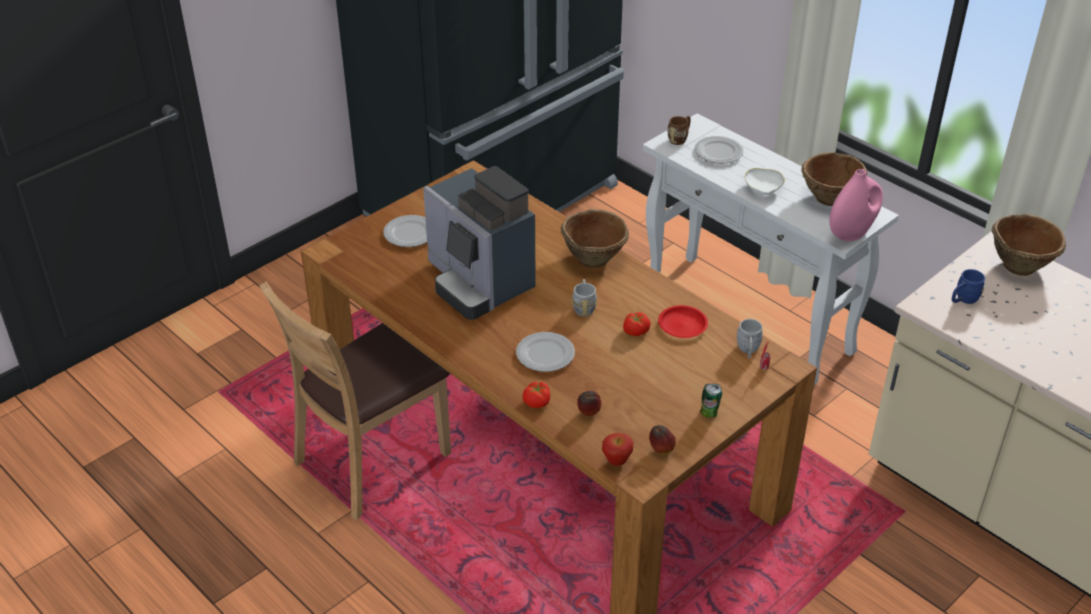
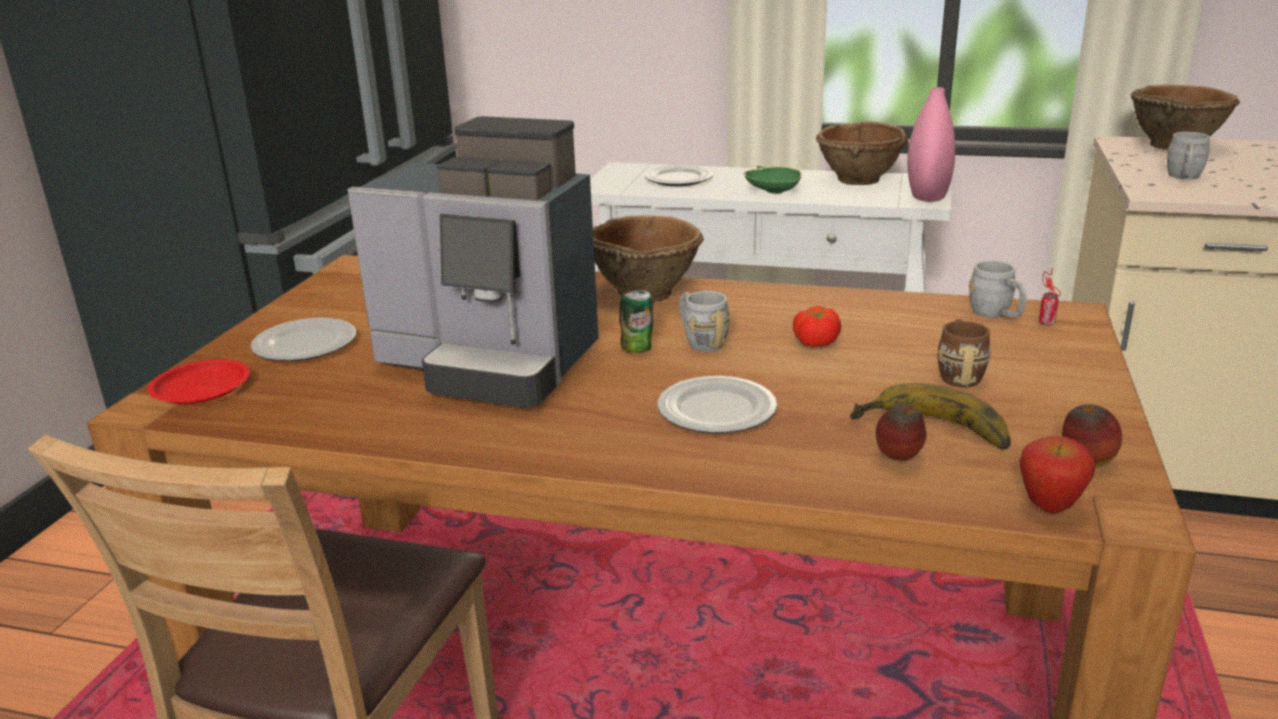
camera: 30 degrees left, 15 degrees down
tomato [523,382,550,408] -> none
red plate [658,305,708,338] -> red plate moved to [147,359,250,404]
brown mug [667,116,691,145] -> brown mug moved to [938,319,991,387]
can [700,384,722,418] -> can moved to [619,290,653,353]
white bowl [744,165,785,195] -> green bowl [744,166,802,194]
blue mug [952,269,985,304] -> grey mug [1167,132,1210,179]
none -> banana [850,383,1011,450]

